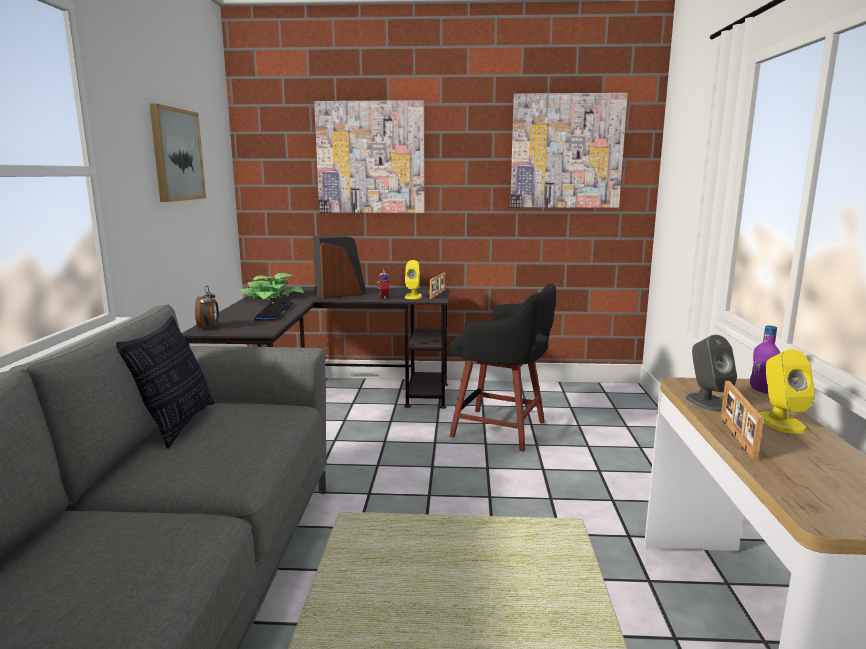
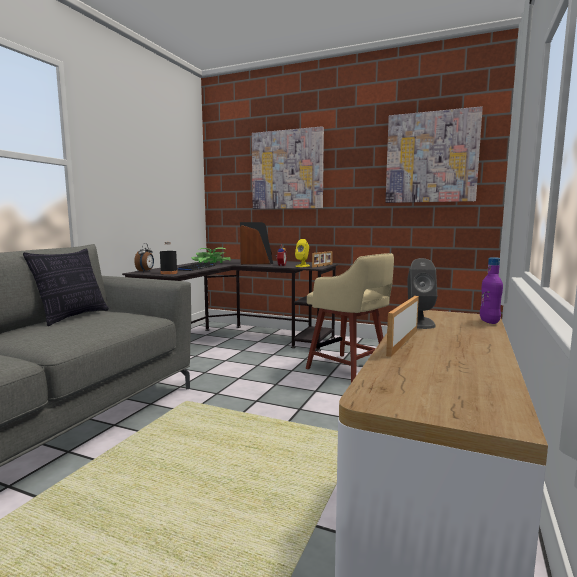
camera: 20 degrees right, 5 degrees down
picture [150,104,206,202] -> none
black stool [449,284,556,452] -> beige stool [306,253,394,383]
yellow speaker [759,349,815,434] -> none
none -> black bottle [160,242,178,275]

